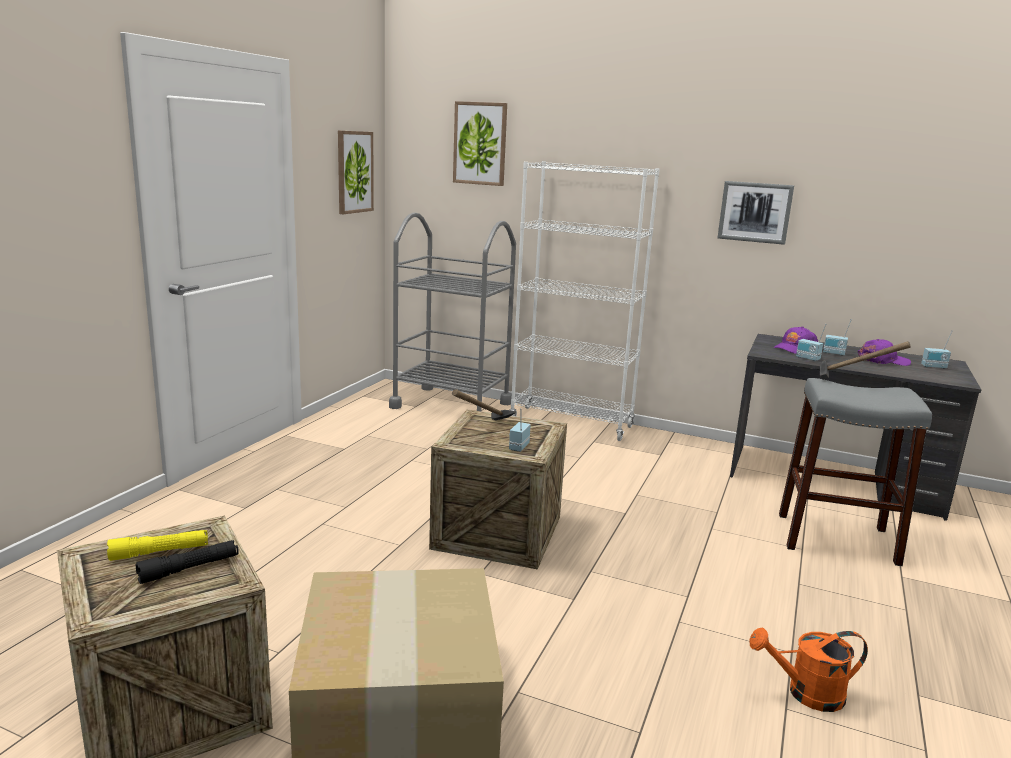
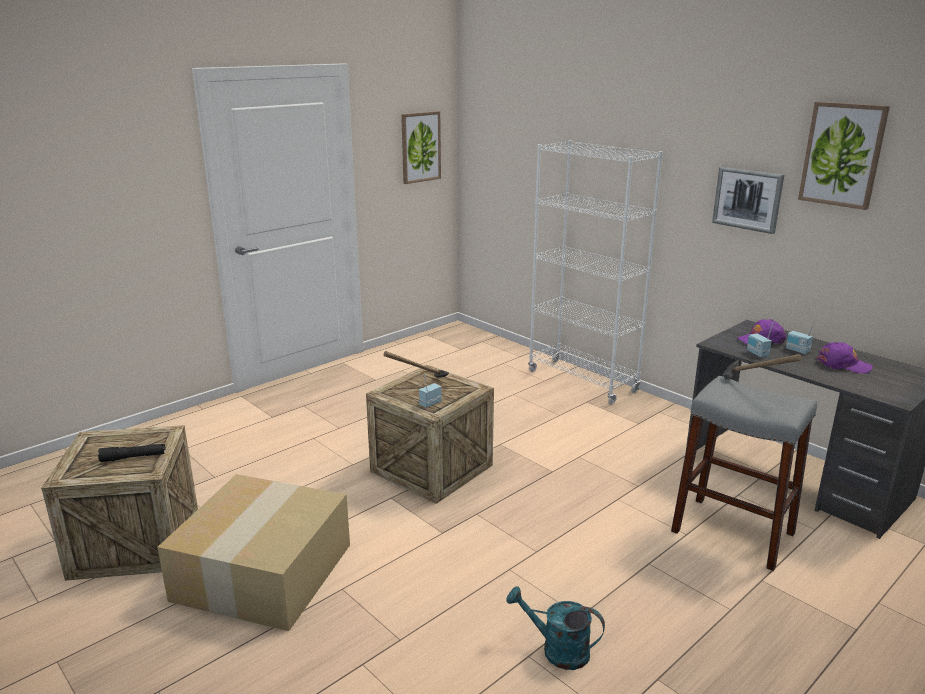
camera: 25 degrees right, 5 degrees up
yellow flashlight [107,530,208,561] -> none
grey cart [389,212,516,411] -> none
picture [453,101,507,186] -> picture moved to [798,102,890,210]
orange watering can [750,628,868,712] -> turquoise watering can [506,586,605,670]
radio [921,330,952,369] -> none

